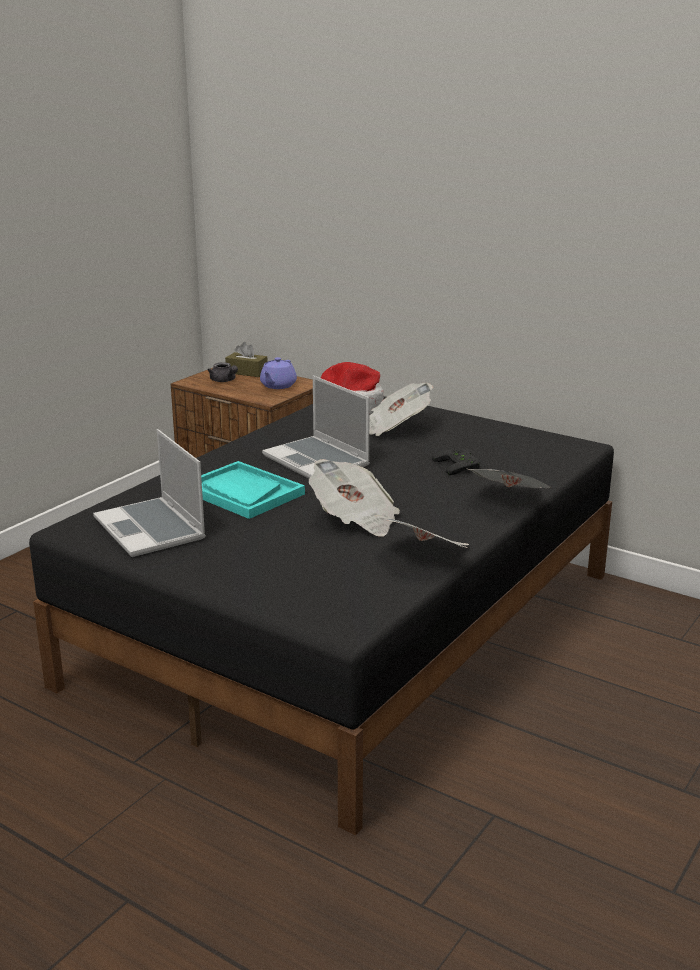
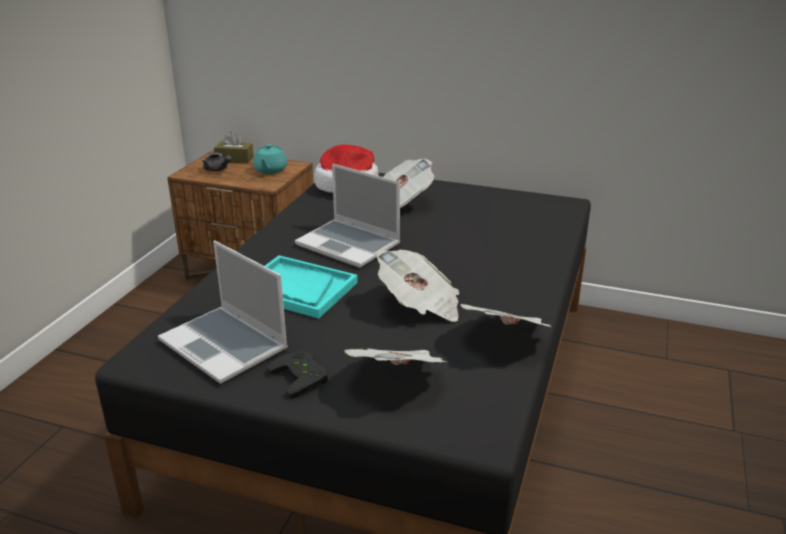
camera: 15 degrees left, 5 degrees up
purple teapot [260,357,297,389] -> turquoise teapot [253,144,287,174]
black game controller [432,448,479,475] -> black game controller moved to [266,351,328,398]
newspaper [468,469,552,489] -> newspaper moved to [345,348,446,365]

